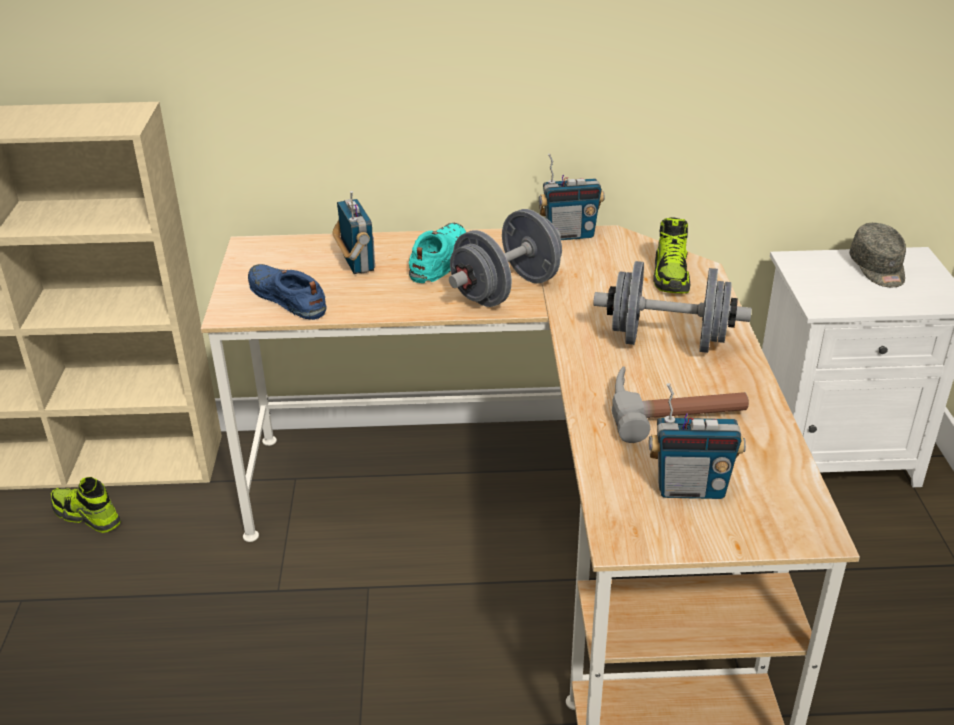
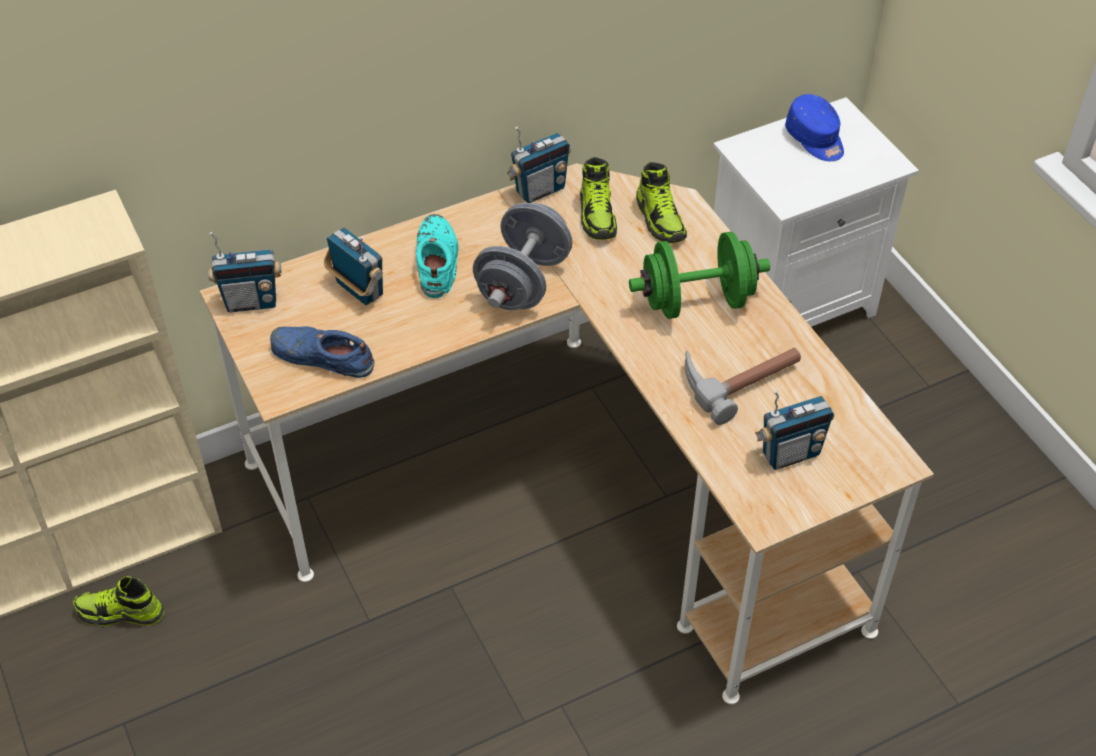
camera: 25 degrees left, 15 degrees up
grey dumbbell [593,261,752,353] -> green dumbbell [629,231,770,319]
grey cap [849,223,906,287] -> blue cap [785,94,844,161]
none -> radio [208,232,282,312]
none -> shoe [580,157,617,240]

